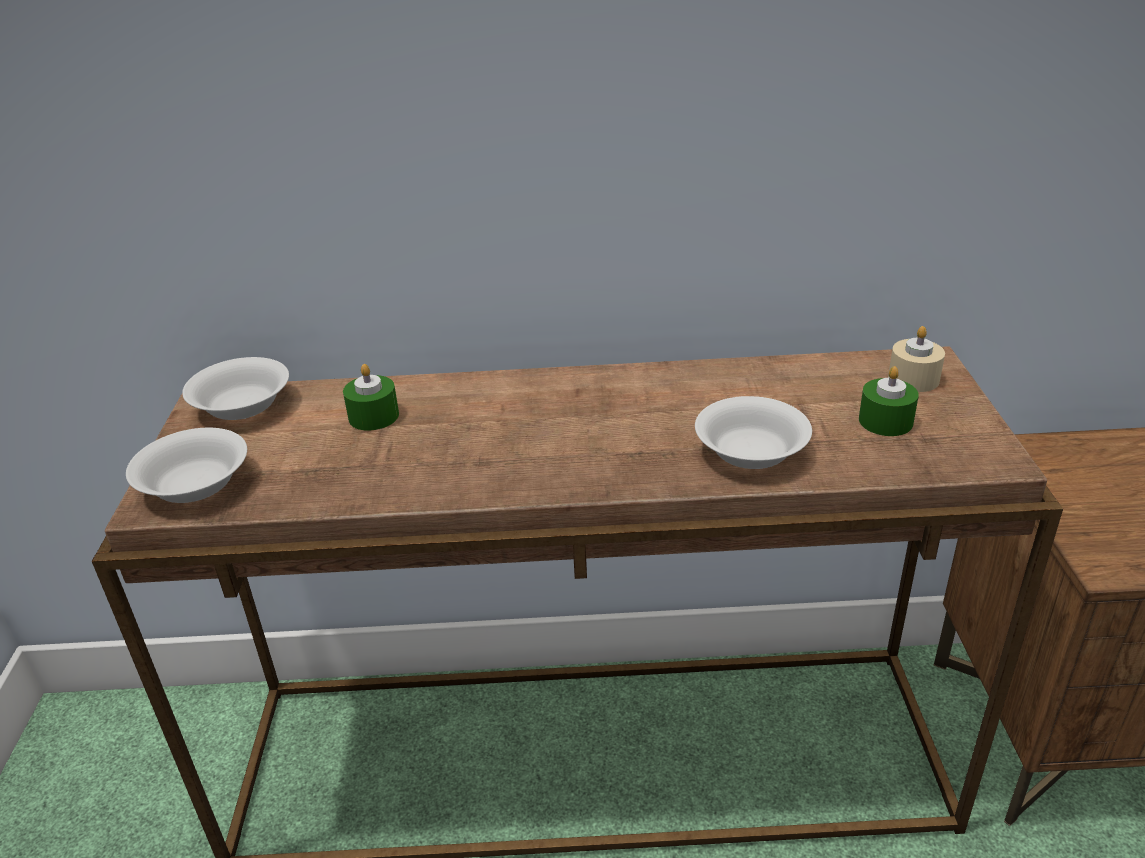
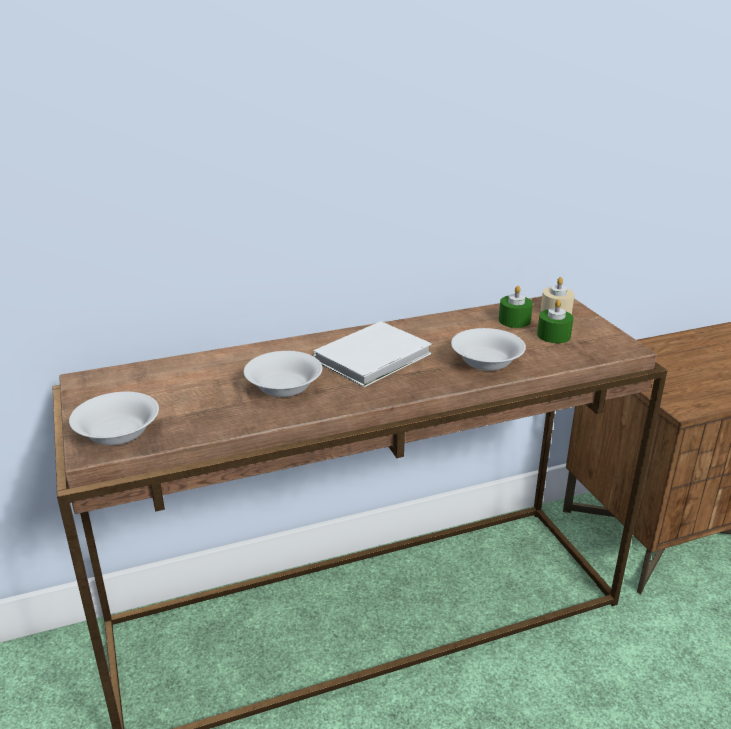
camera: 20 degrees left, 5 degrees down
white bowl [182,357,289,420] -> white bowl moved to [244,351,322,397]
green candle [343,364,399,431] -> green candle moved to [499,286,533,328]
none -> white book [313,321,432,387]

